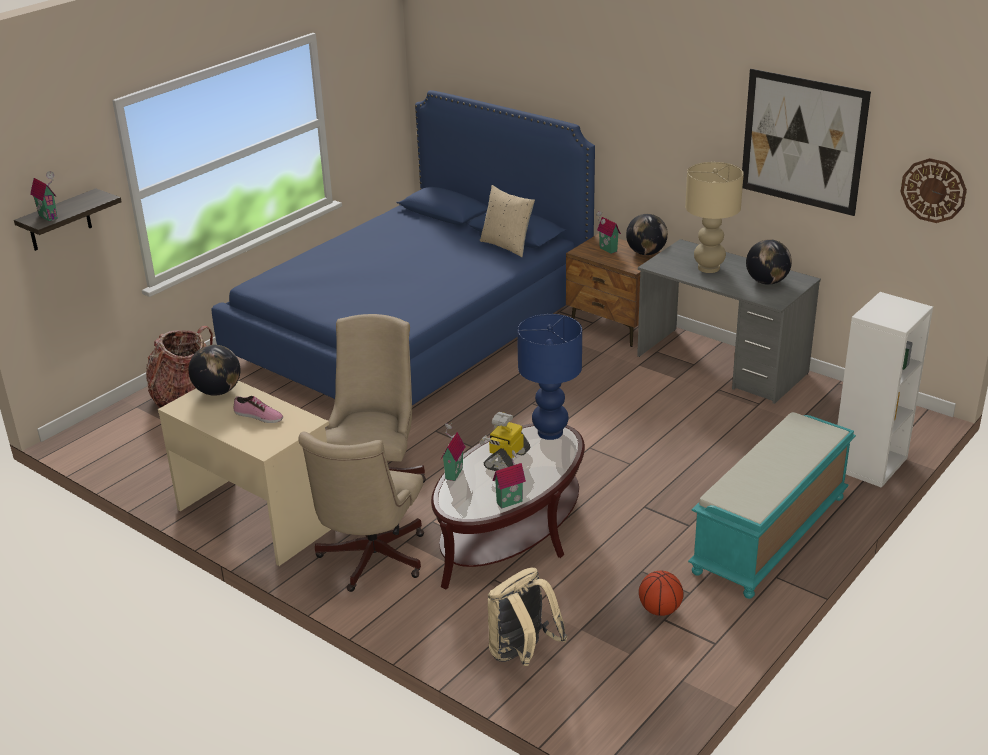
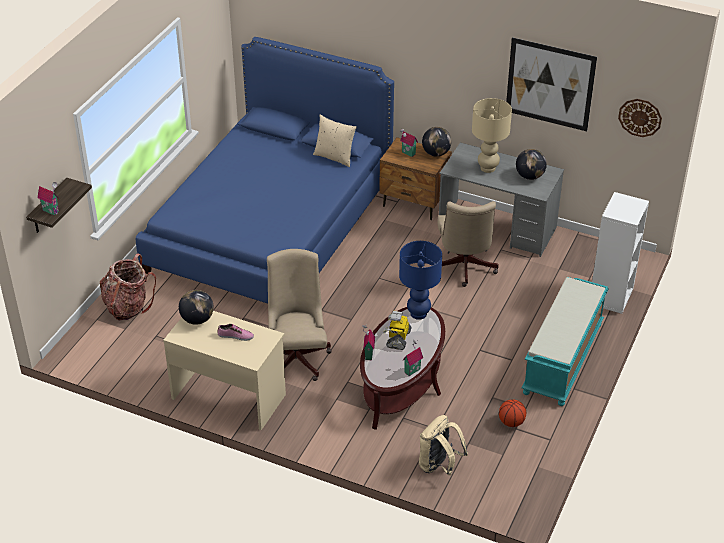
camera: 15 degrees left, 10 degrees up
beige office chair [298,432,424,592] -> beige office chair moved to [437,201,499,287]

